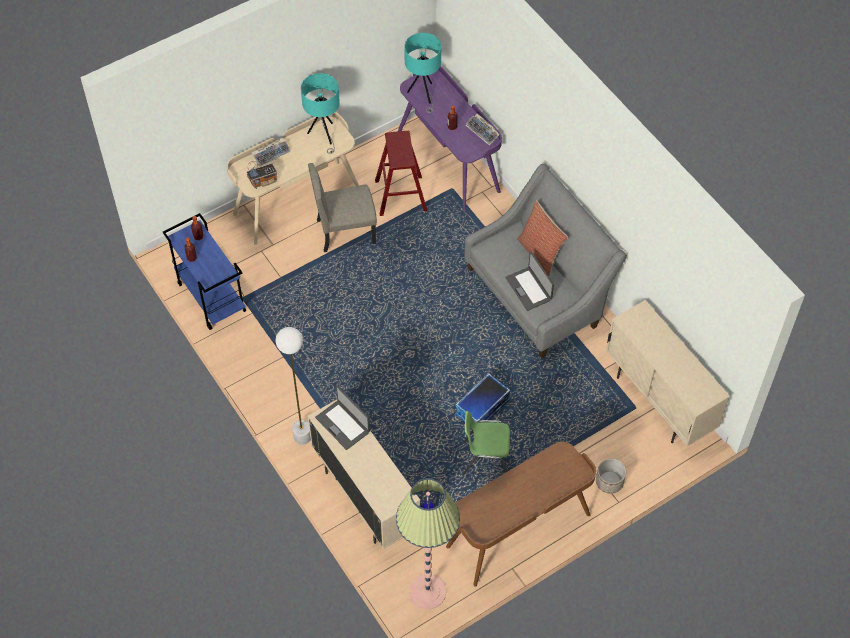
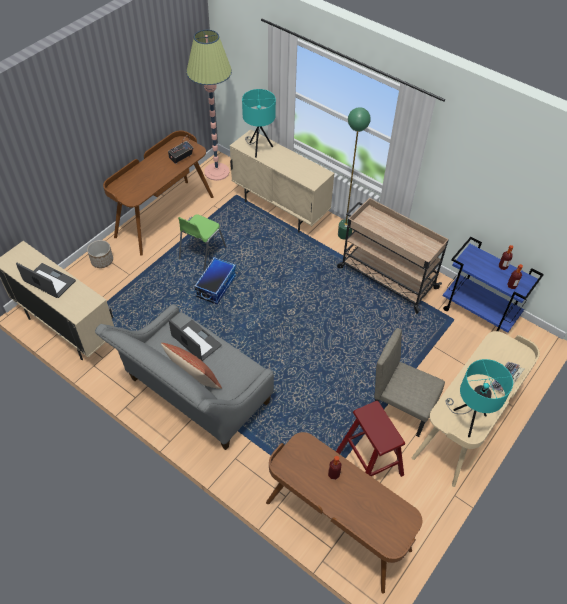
camera: 160 degrees right, 5 degrees down
radio [247,161,277,189] -> radio moved to [168,135,194,164]
white floor lamp [276,327,311,445] -> green floor lamp [338,107,371,240]
beige chair [308,163,377,252] -> beige chair turned 120 degrees counterclockwise [374,328,445,437]
laptop [315,385,370,450] -> laptop moved to [16,263,76,298]
purple desk [398,66,502,211] -> brown desk [266,432,423,594]
turquoise table lamp [404,33,441,113] -> turquoise table lamp moved to [242,89,276,158]
green chair [462,411,512,476] -> green chair turned 135 degrees clockwise [178,214,226,271]
keyboard [465,113,499,146] -> none
none -> beige cart [337,198,449,314]

